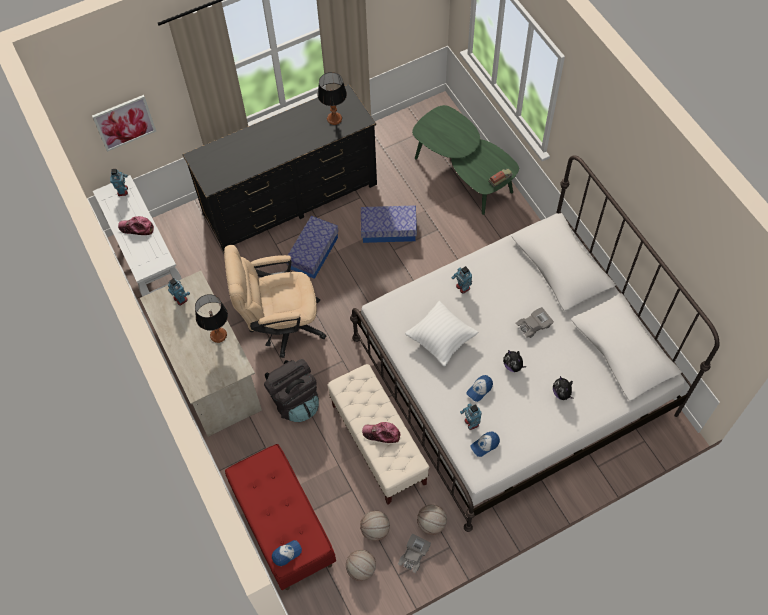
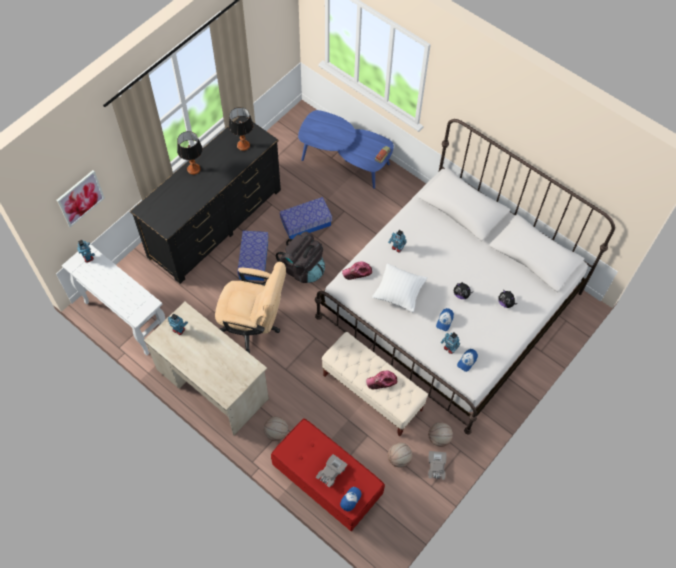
camera: 25 degrees left, 0 degrees up
cap [118,216,154,235] -> cap moved to [342,262,372,280]
table lamp [195,294,228,343] -> table lamp moved to [177,131,203,175]
beige office chair [224,245,327,358] -> beige office chair turned 135 degrees counterclockwise [215,262,286,353]
black backpack [264,359,319,422] -> black backpack moved to [276,231,325,283]
basketball [346,550,376,581] -> basketball moved to [264,416,288,441]
green coffee table [412,105,519,215] -> blue coffee table [298,110,394,189]
grey toy car [516,307,554,338] -> grey toy car moved to [316,454,347,487]

